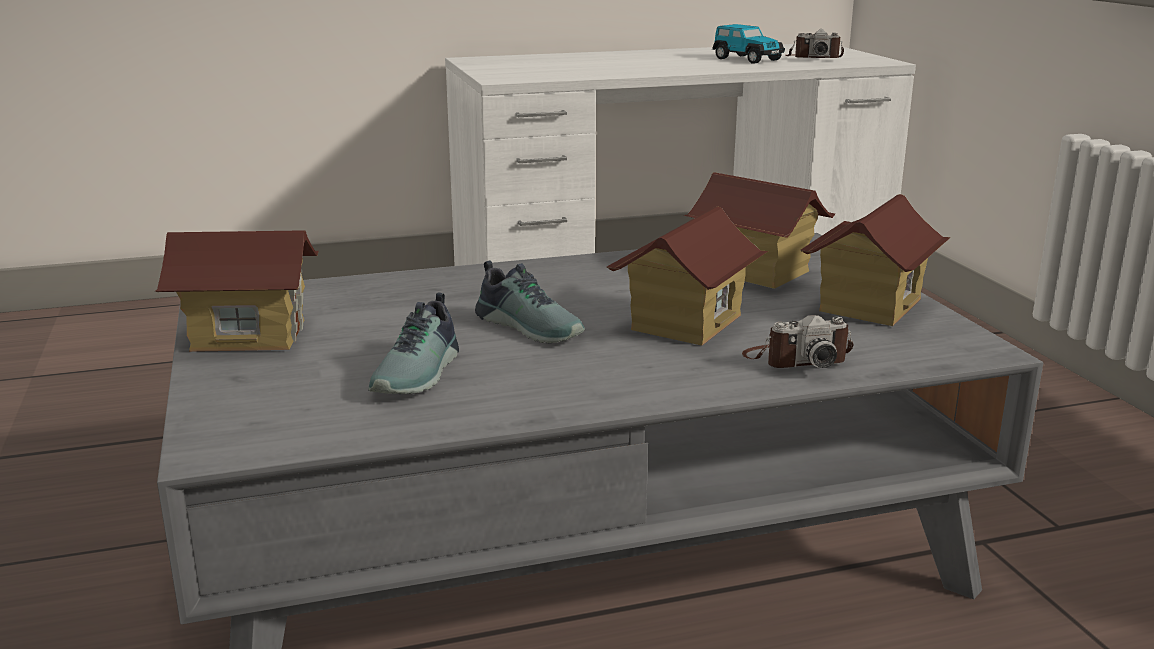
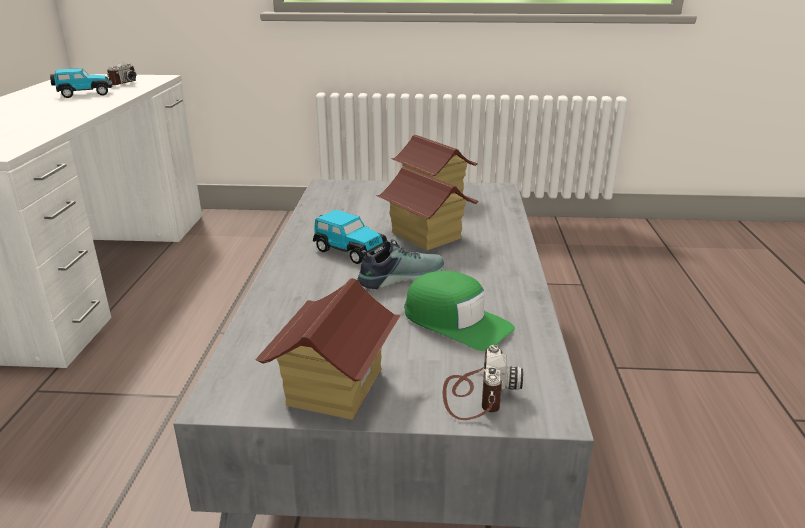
camera: 70 degrees left, 5 degrees up
shoe [368,293,459,394] -> green cap [405,271,515,351]
toy house [683,172,835,289] -> none
camera [742,315,853,368] -> camera moved to [443,345,523,420]
none -> toy car [313,210,388,264]

